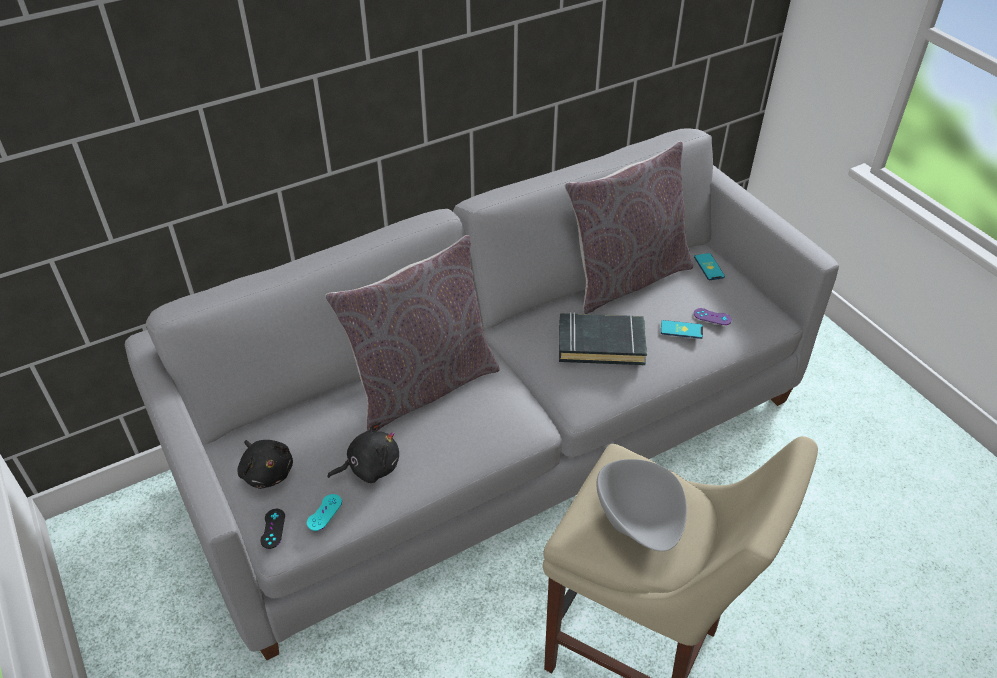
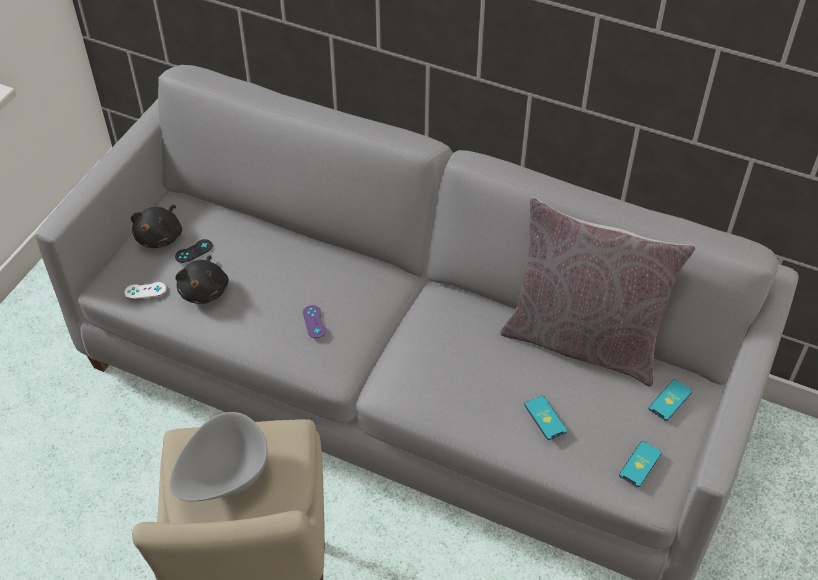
camera: 55 degrees right, 5 degrees up
black game controller [260,509,285,549] -> black game controller moved to [175,239,213,263]
turquoise game controller [307,494,342,531] -> white game controller [124,282,166,299]
grey pillow [325,235,500,431] -> none
black plush toy [327,421,399,483] -> black plush toy turned 60 degrees clockwise [175,255,229,304]
black book [559,312,647,365] -> none
purple game controller [694,308,732,325] -> purple game controller moved to [303,305,326,339]
none -> phone [619,441,662,487]

